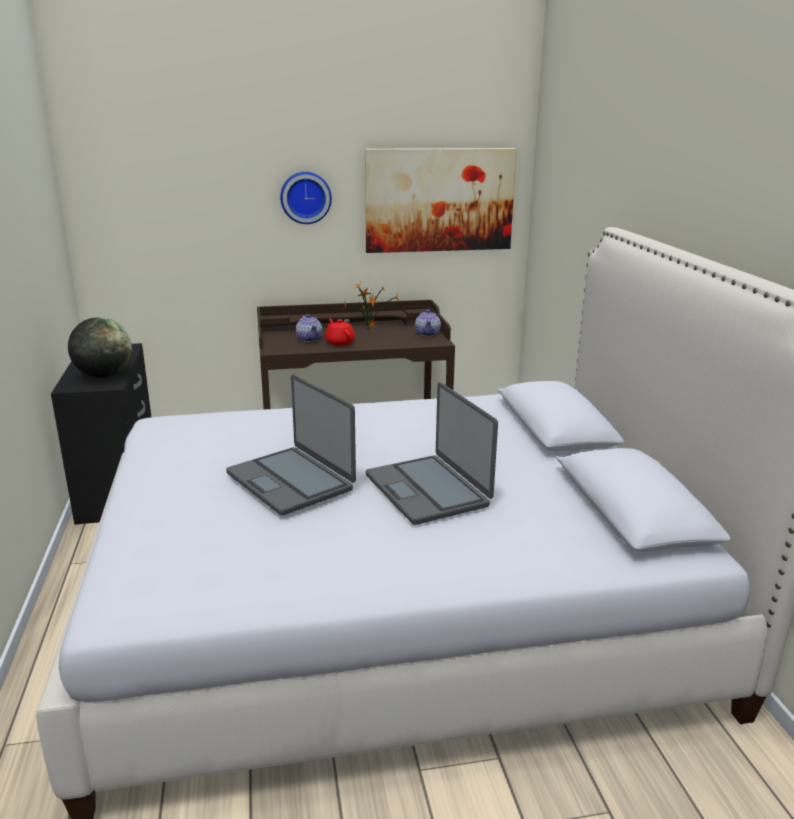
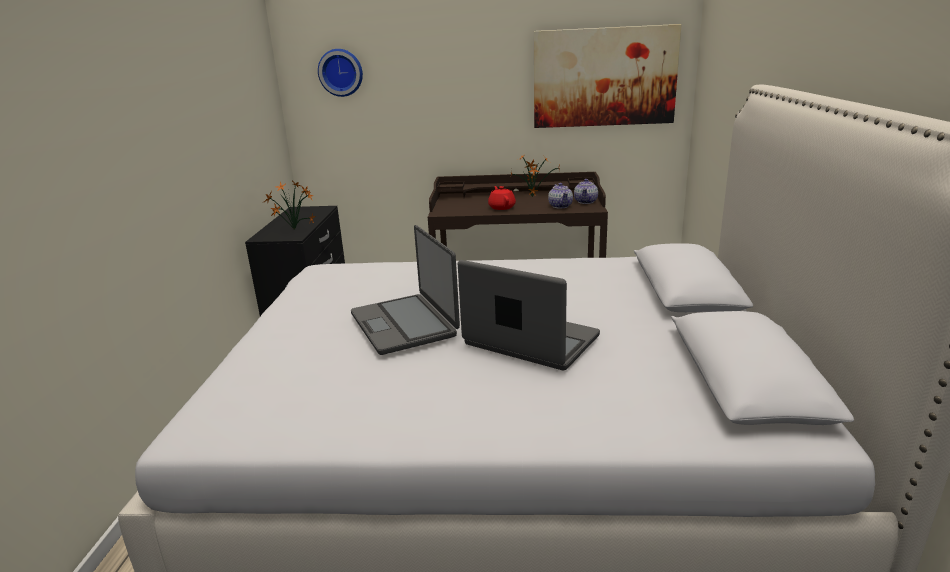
camera: 15 degrees right, 0 degrees up
globe [68,317,132,378] -> potted plant [264,181,315,229]
wall clock [280,172,332,224] -> wall clock moved to [318,49,363,97]
teapot [296,314,323,342] -> teapot moved to [548,183,573,209]
laptop [366,382,498,525] -> laptop turned 135 degrees clockwise [458,260,600,371]

